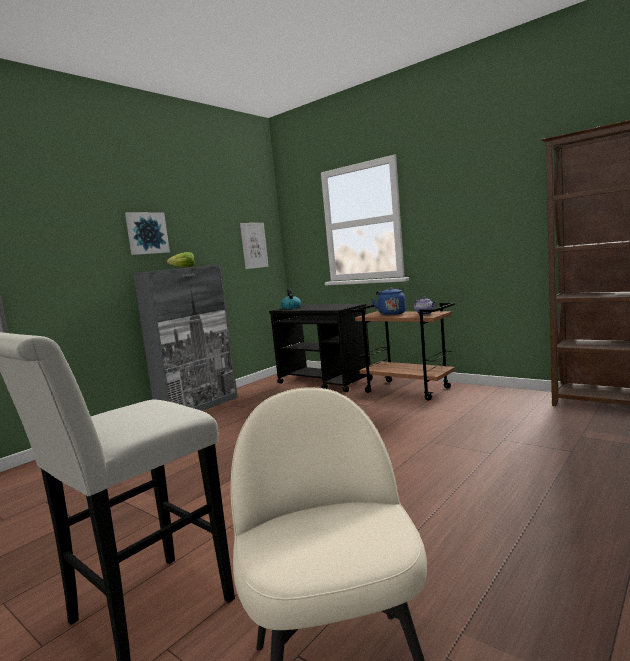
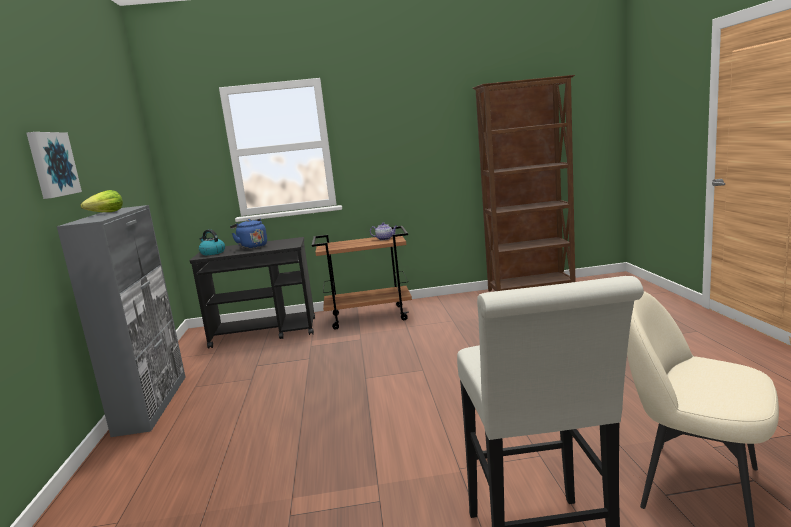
camera: 45 degrees left, 5 degrees up
picture [240,223,269,269] -> none
blue kettle [371,287,406,315] -> blue kettle moved to [230,219,267,249]

